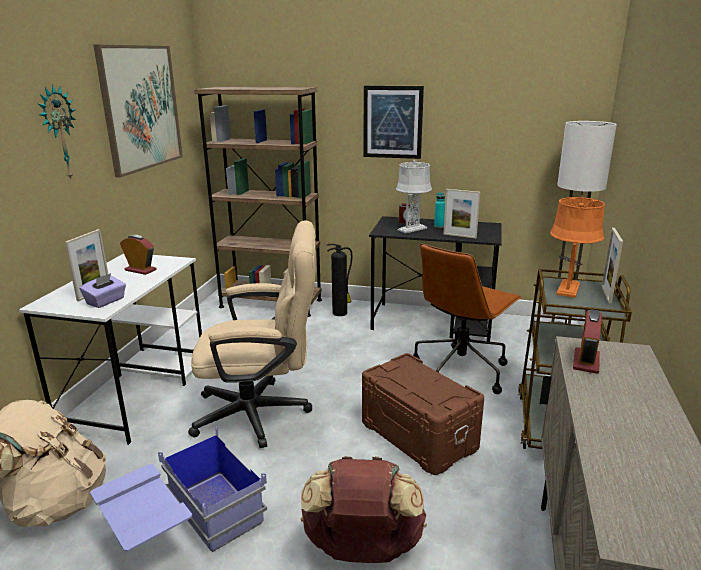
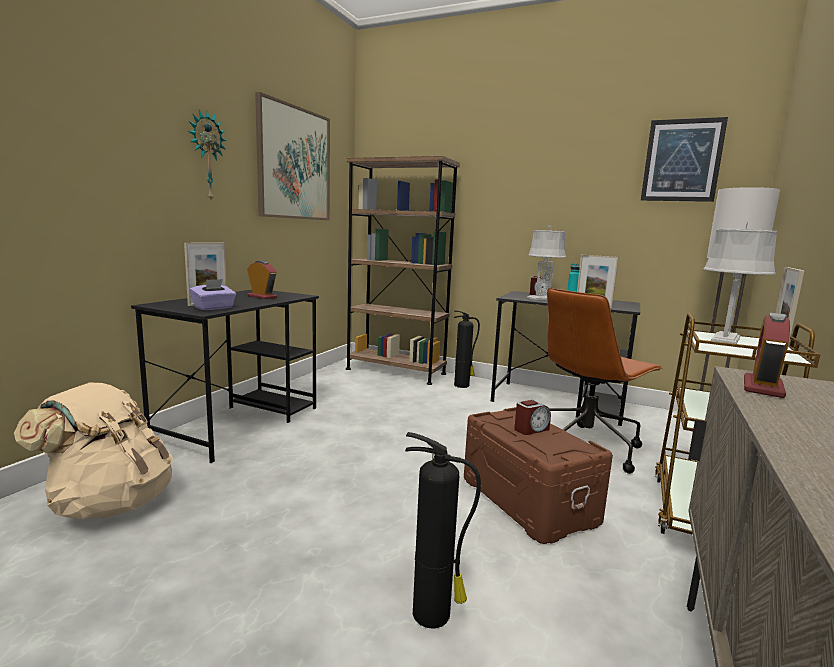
camera: 10 degrees right, 10 degrees down
white desk [19,254,202,445] -> black desk [131,290,319,463]
blue storage box [90,426,267,552] -> none
beige office chair [188,220,316,448] -> none
brown backpack [301,456,426,563] -> fire extinguisher [405,432,481,629]
picture [364,86,424,159] -> picture moved to [641,117,728,202]
orange table lamp [550,195,605,298] -> grey table lamp [704,221,777,344]
none -> alarm clock [514,400,551,435]

